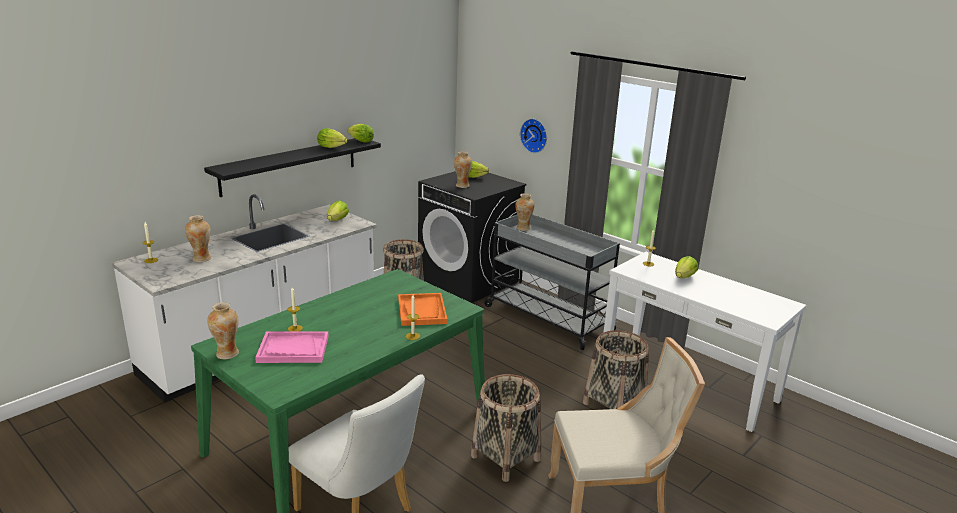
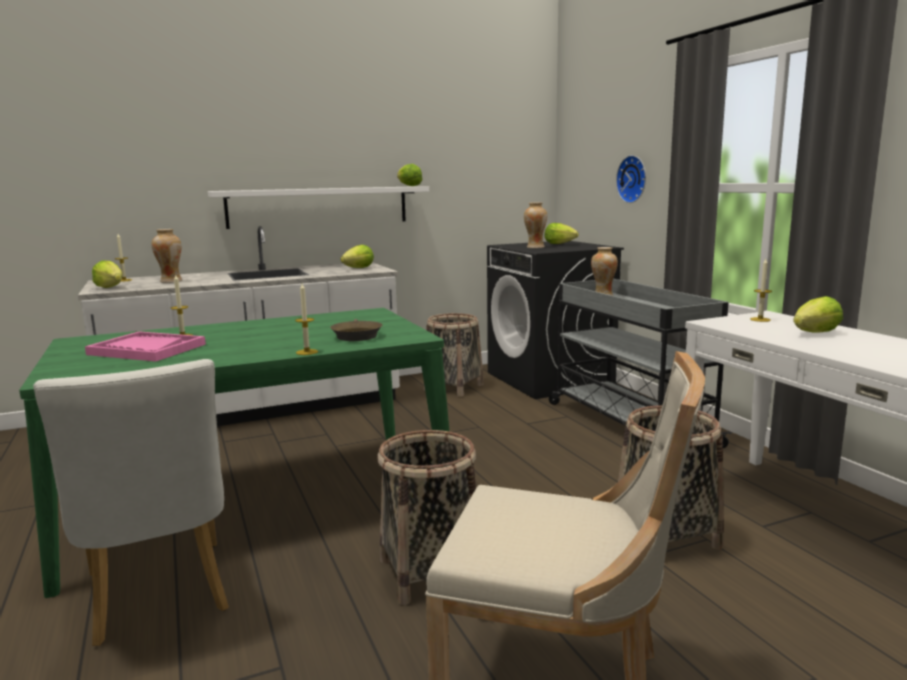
camera: 25 degrees right, 10 degrees down
black shelf [204,138,381,197] -> white shelf [208,186,429,229]
vase [207,302,239,359] -> none
lettuce [317,128,347,148] -> lettuce moved to [92,261,123,288]
orange tray [398,293,447,326] -> brown frying pan [330,319,382,341]

